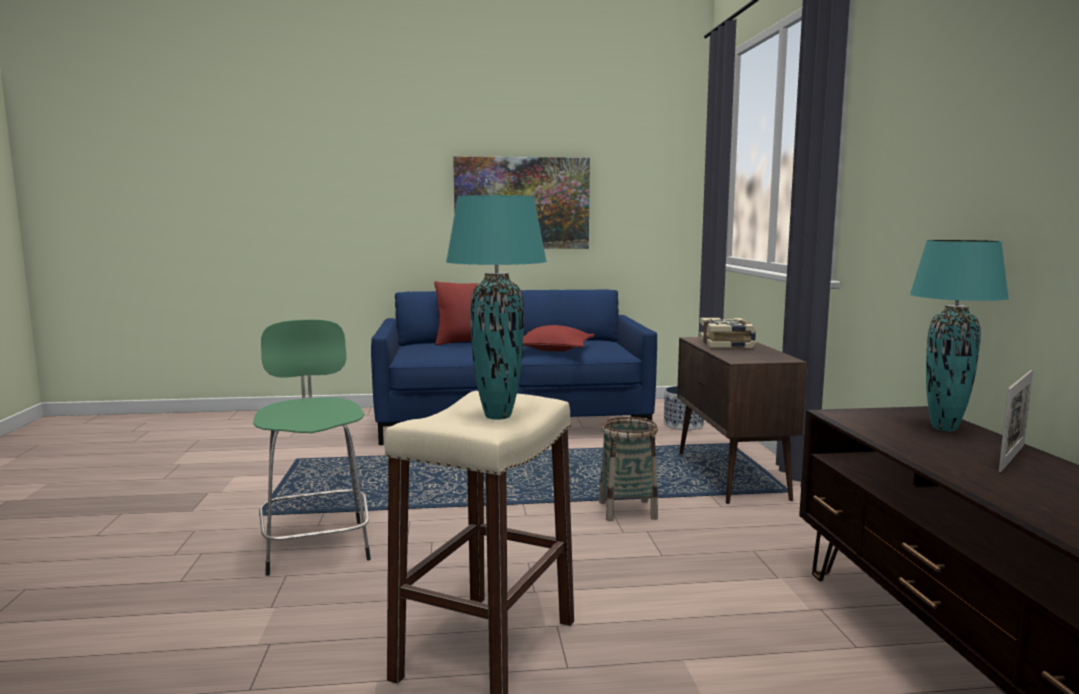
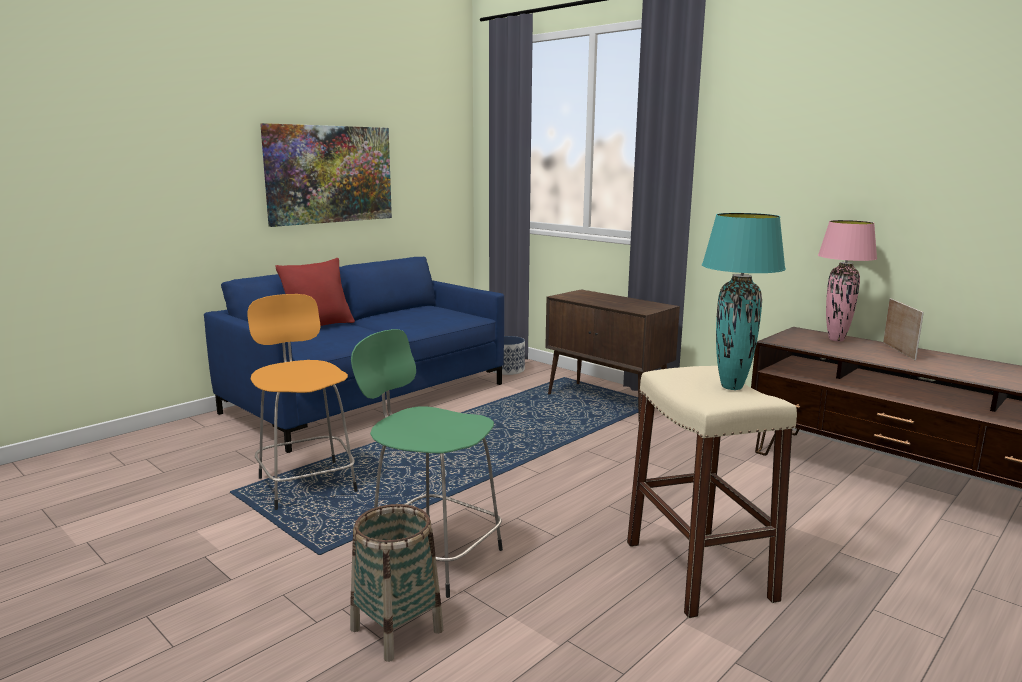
camera: 40 degrees left, 5 degrees up
red pillow [523,325,595,352] -> none
basket [599,417,658,521] -> basket moved to [350,504,443,662]
book [699,318,756,348] -> none
turquoise table lamp [910,240,1009,431] -> pink table lamp [818,220,877,341]
none -> orange stool [247,294,358,510]

